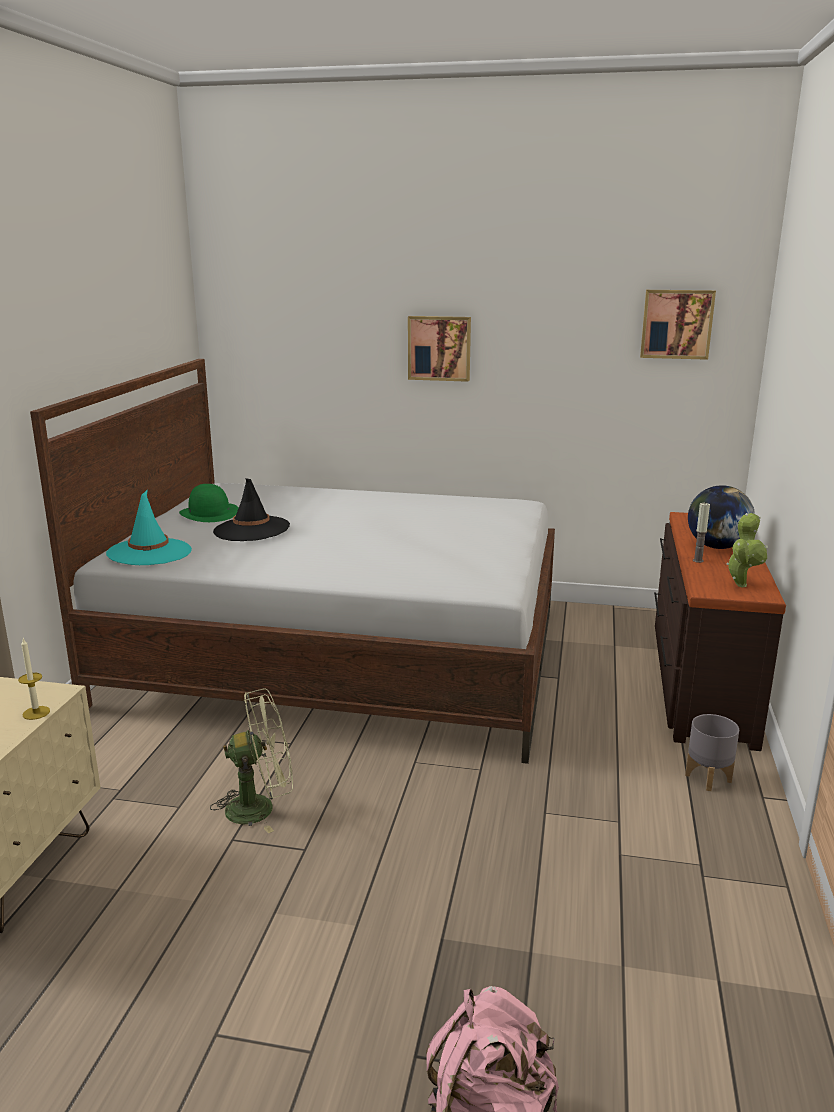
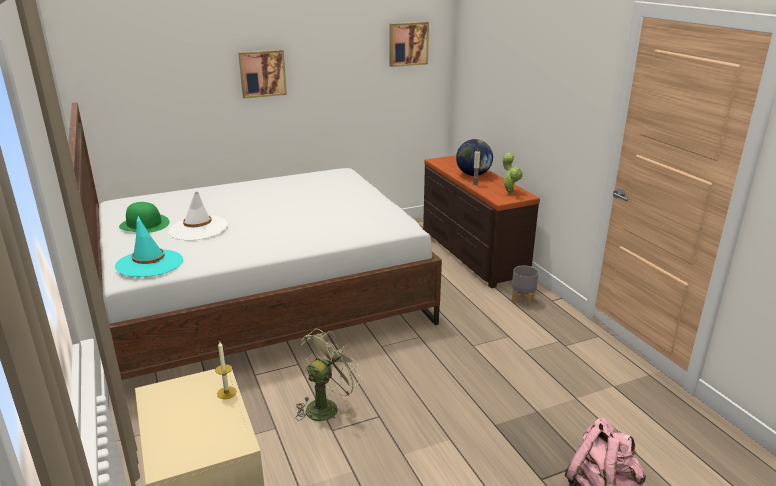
camera: 35 degrees left, 5 degrees up
black hat [213,478,290,541] -> white hat [169,192,228,241]

